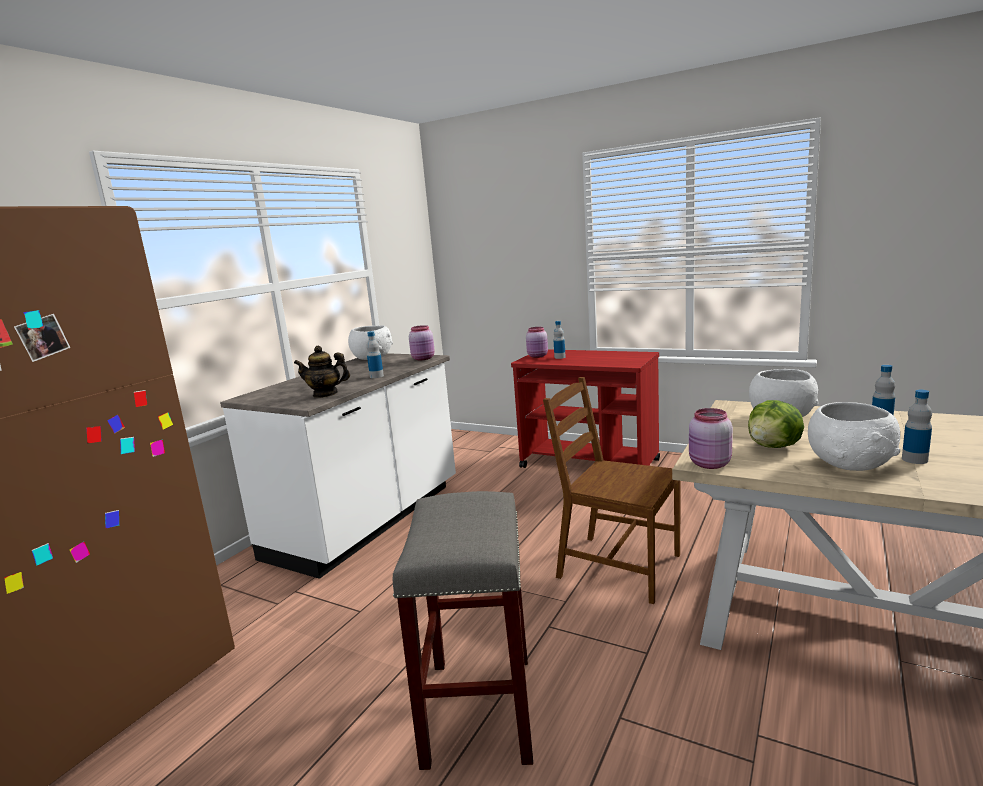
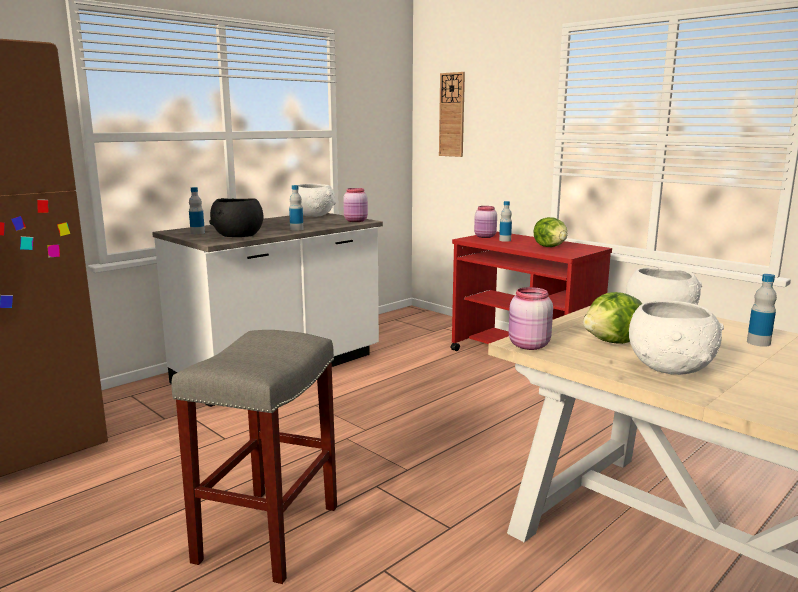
camera: 15 degrees right, 0 degrees up
teapot [294,346,350,398] -> black bowl [209,198,263,237]
brown chair [543,377,681,604] -> none
bottle [902,390,932,464] -> bottle moved to [189,187,205,234]
none -> wall clock [439,72,465,157]
none -> lettuce [533,217,567,247]

